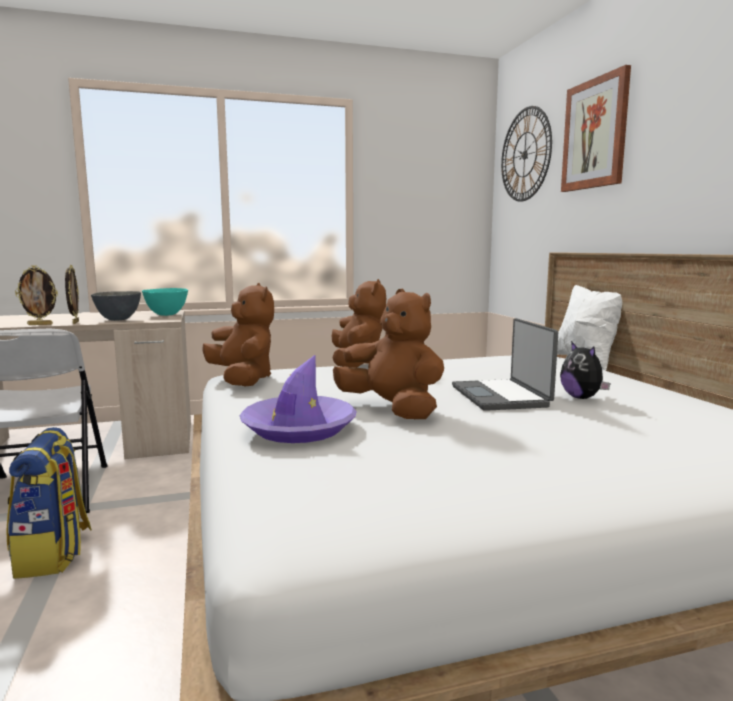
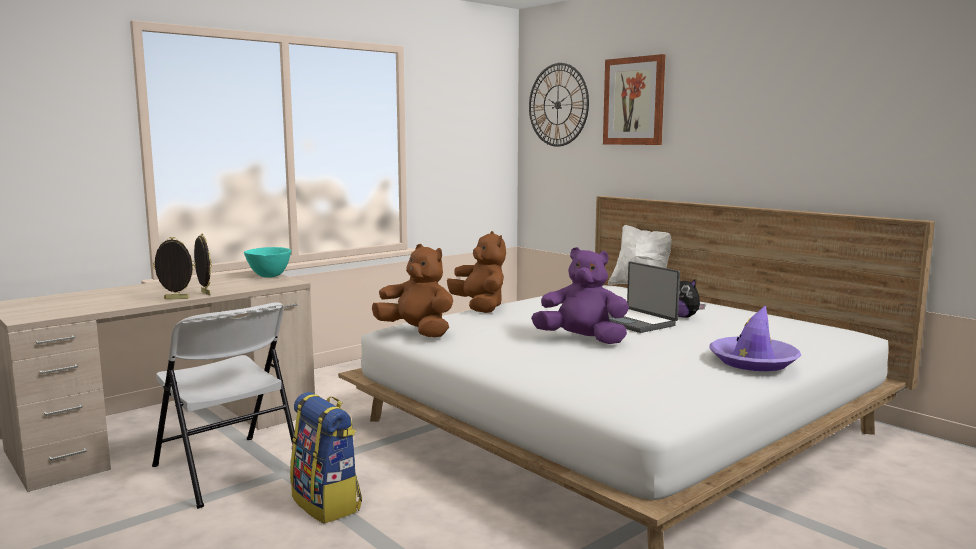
camera: 25 degrees left, 0 degrees up
picture frame [15,265,58,325] -> picture frame turned 150 degrees counterclockwise [153,237,196,299]
grey bowl [91,291,141,321] -> none
purple hat [239,354,357,443] -> purple hat moved to [709,305,801,371]
brown plush toy [333,288,444,419] -> purple plush toy [531,247,629,344]

